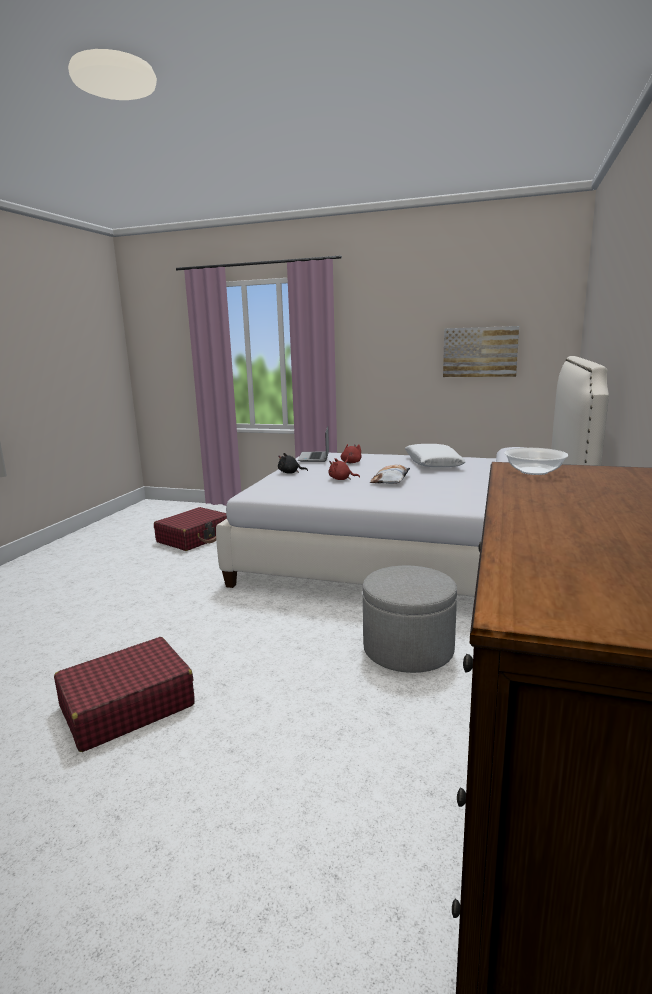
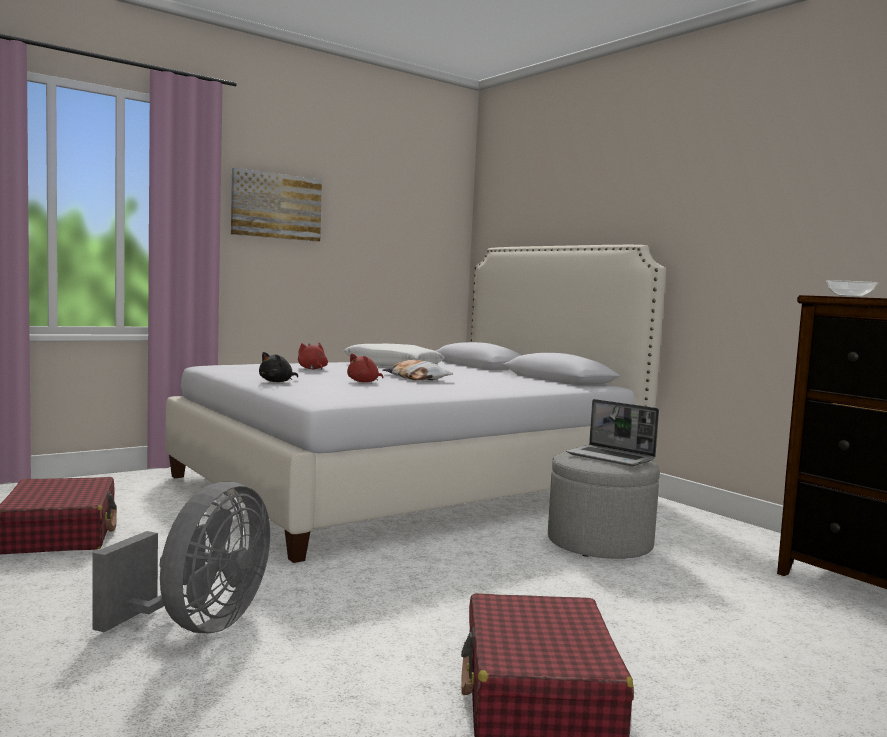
camera: 55 degrees left, 10 degrees down
laptop [298,426,329,462] -> laptop moved to [566,399,659,466]
picture [443,326,519,377] -> picture moved to [231,168,322,242]
none -> grey fan [93,482,270,633]

